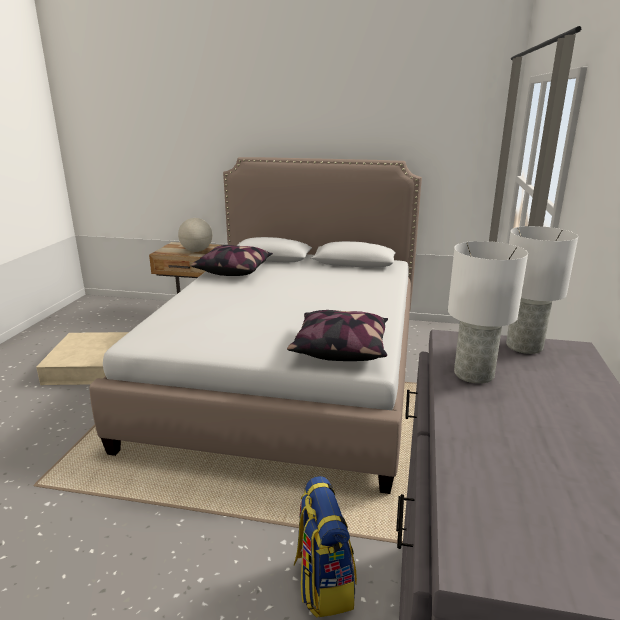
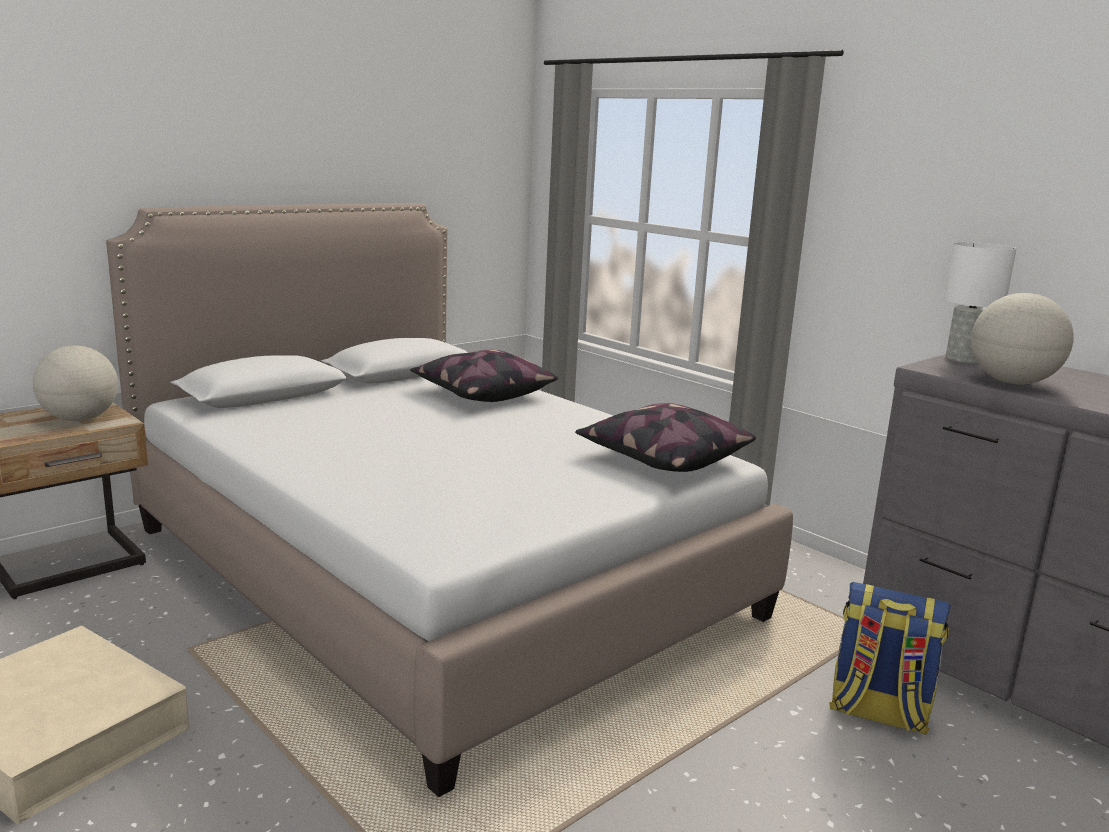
camera: 55 degrees left, 5 degrees down
pillow [190,245,273,276] -> pillow moved to [410,350,558,402]
white table lamp [448,241,528,384] -> globe [971,293,1074,384]

